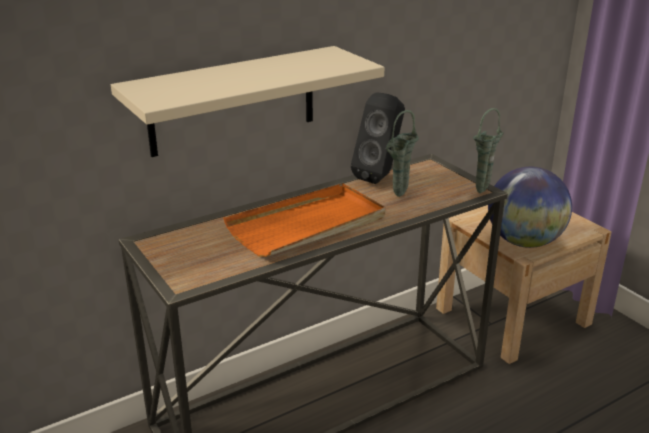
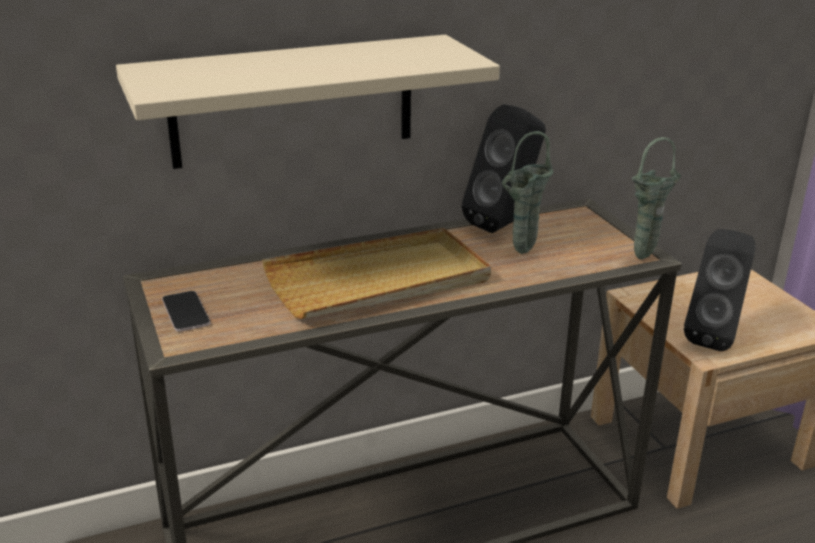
camera: 10 degrees right, 0 degrees up
orange tray [223,183,385,257] -> beige tray [262,228,491,319]
globe [488,167,572,248] -> black speaker [684,229,756,351]
none -> phone [162,291,210,332]

